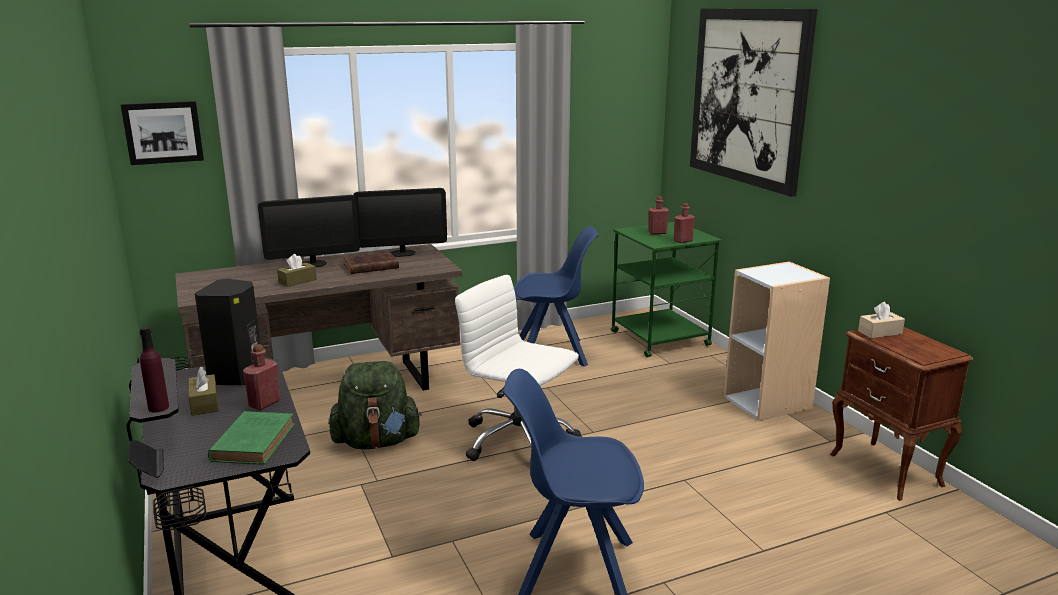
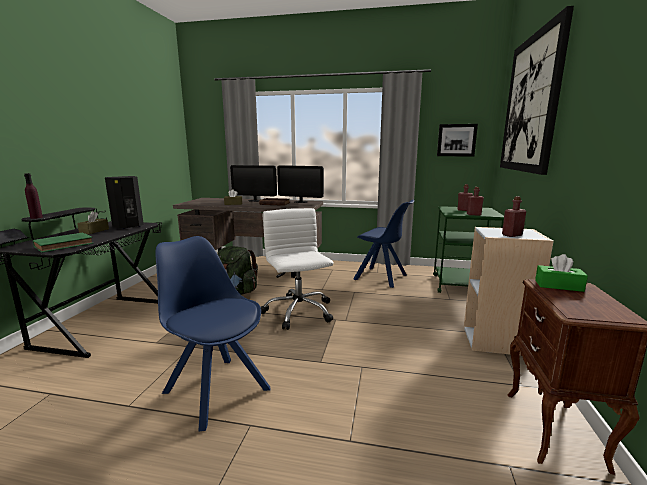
camera: 35 degrees right, 5 degrees down
picture [121,101,204,165] -> picture moved to [437,124,478,156]
red bottle [243,344,281,410] -> red bottle moved to [502,196,526,237]
beige tissue box [858,302,905,338] -> green tissue box [535,254,588,292]

